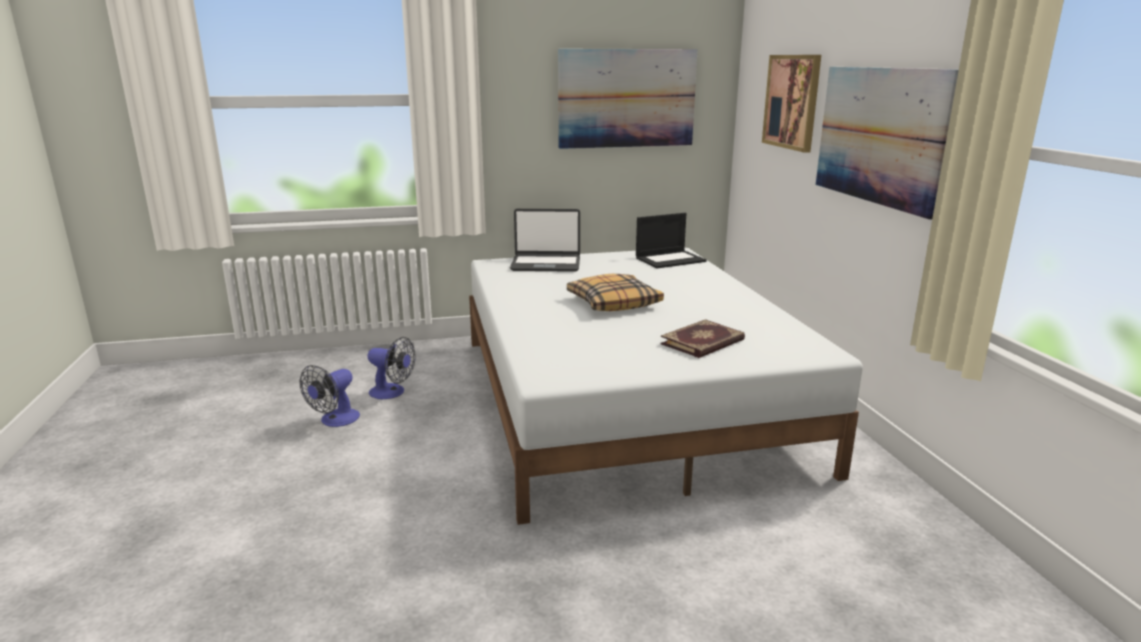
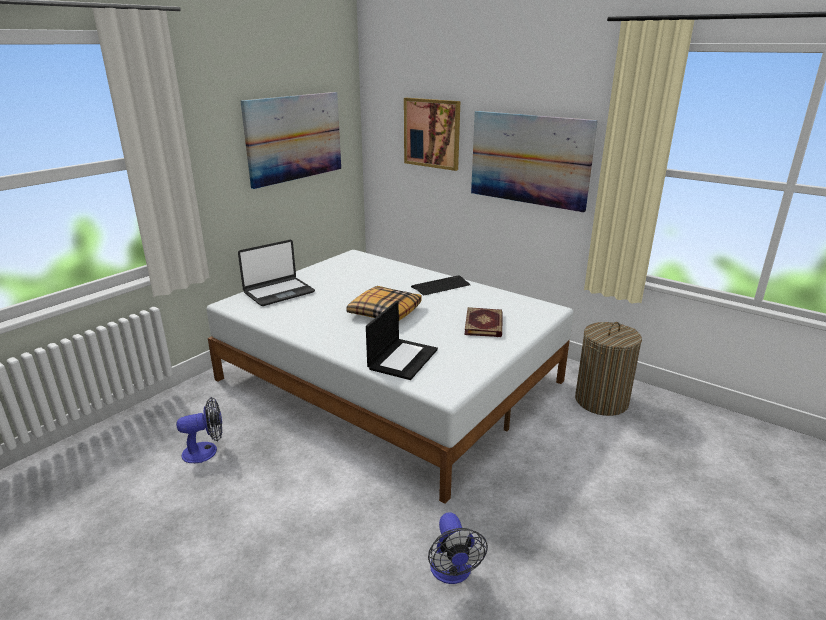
camera: 40 degrees left, 5 degrees up
fan [300,365,360,427] -> fan moved to [428,512,488,584]
laptop [636,213,707,268] -> laptop moved to [366,301,438,380]
none -> keyboard [411,275,471,296]
none -> laundry basket [575,322,642,416]

